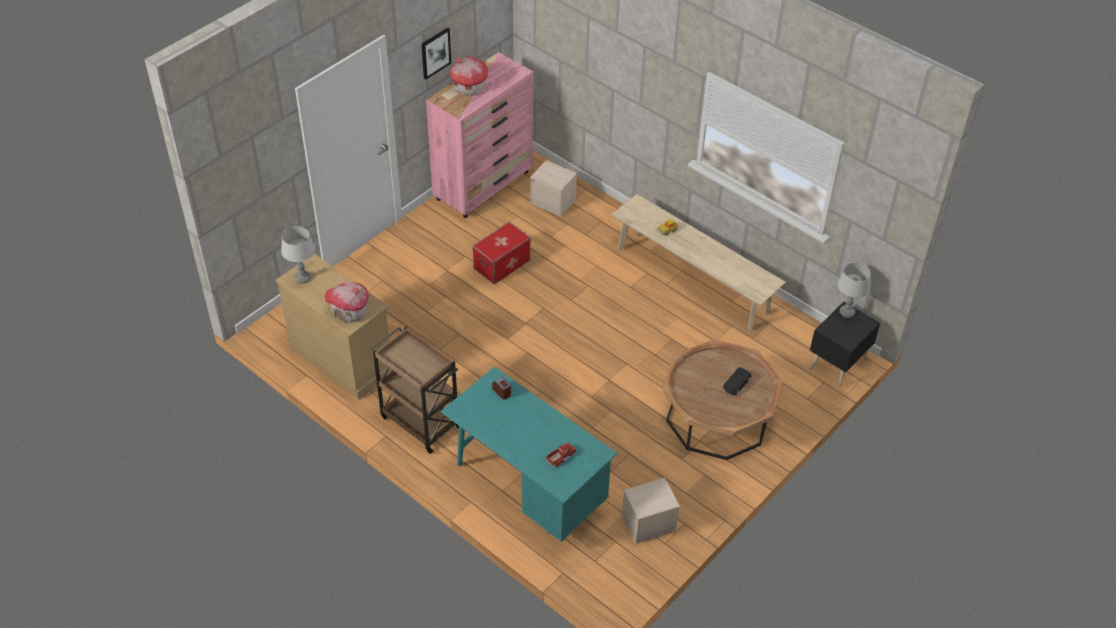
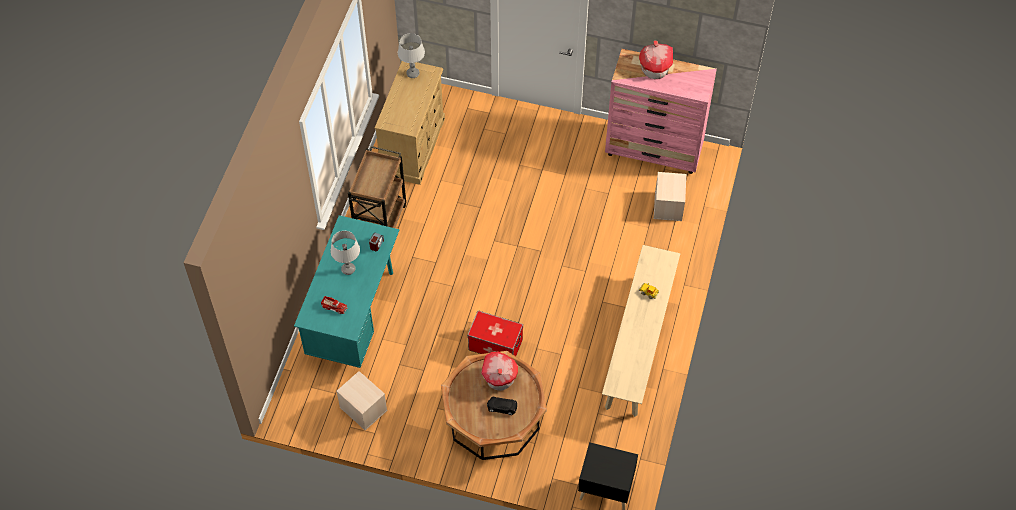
camera: 65 degrees right, 10 degrees up
toy house [325,282,369,323] -> toy house moved to [481,352,518,391]
picture [421,28,451,79] -> none
storage box [472,222,531,284] -> storage box moved to [467,310,523,356]
grey table lamp [838,263,871,318] -> grey table lamp moved to [330,231,360,275]

